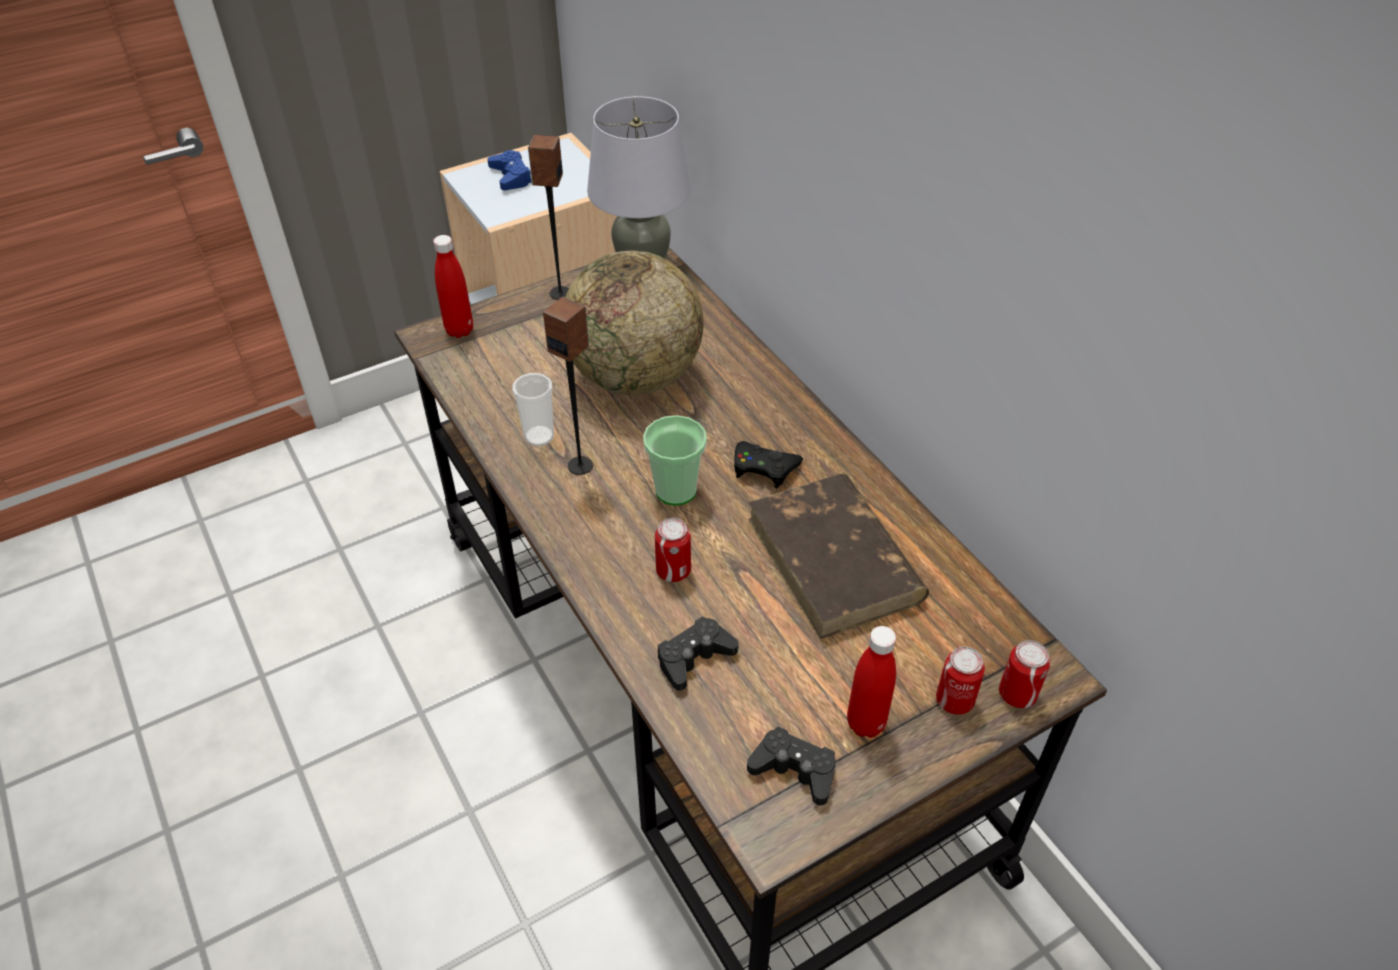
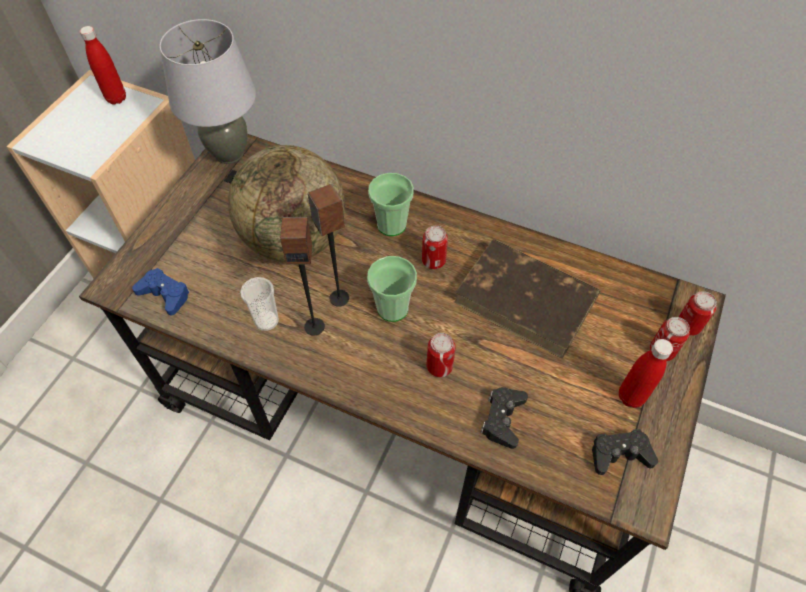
camera: 35 degrees left, 10 degrees up
red bottle [433,235,473,338] -> red bottle moved to [80,26,126,105]
blue game controller [487,150,532,190] -> blue game controller moved to [132,268,190,315]
speaker [528,135,569,300] -> speaker moved to [308,184,349,307]
black game controller [734,441,803,488] -> can [422,226,448,269]
none -> cup [368,173,414,236]

